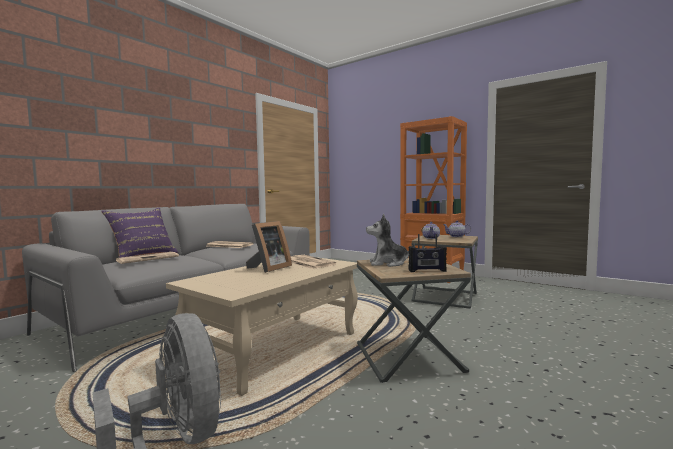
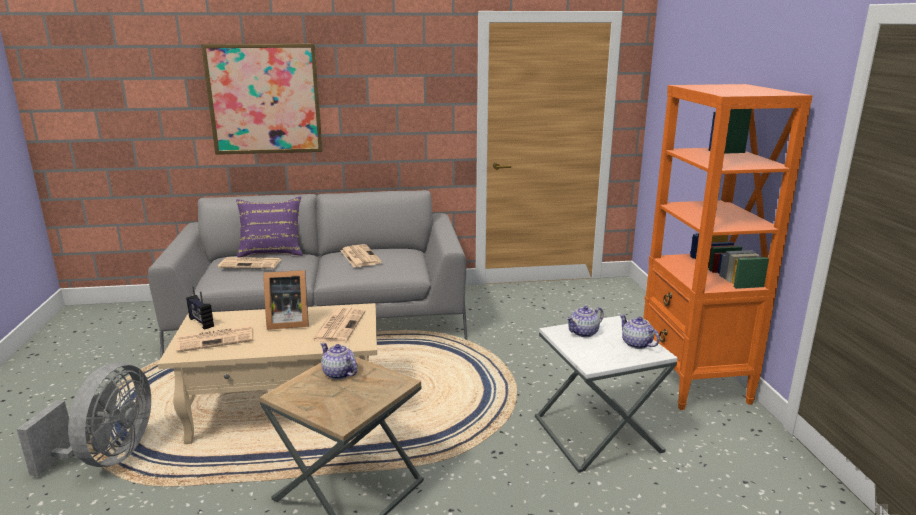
camera: 45 degrees right, 15 degrees up
plush toy [366,214,415,267] -> teapot [320,343,358,380]
radio [408,234,447,272] -> radio moved to [186,287,214,330]
brown side table [411,235,478,309] -> white side table [535,316,677,472]
none -> newspaper [176,325,253,352]
none -> picture [201,43,323,155]

